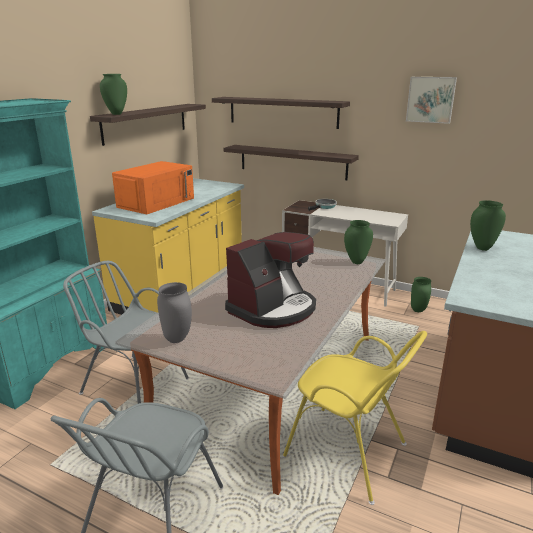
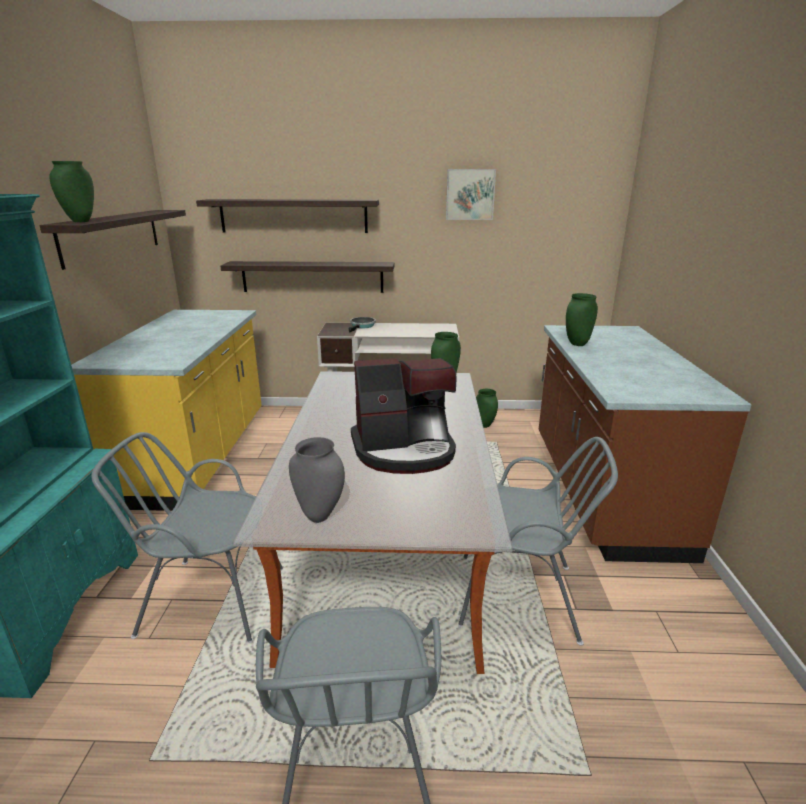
camera: 25 degrees left, 0 degrees up
orange microwave [112,161,194,214] -> none
coffee machine [225,232,316,328] -> coffee machine turned 60 degrees clockwise [351,358,457,474]
yellow chair [283,331,427,505] -> grey chair [458,437,618,645]

